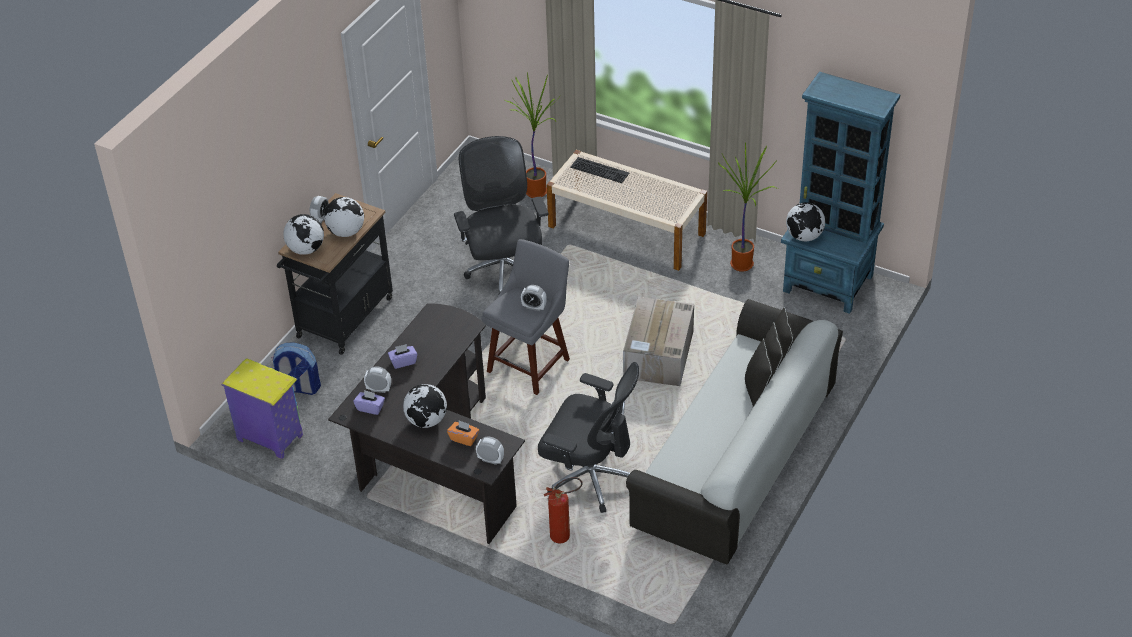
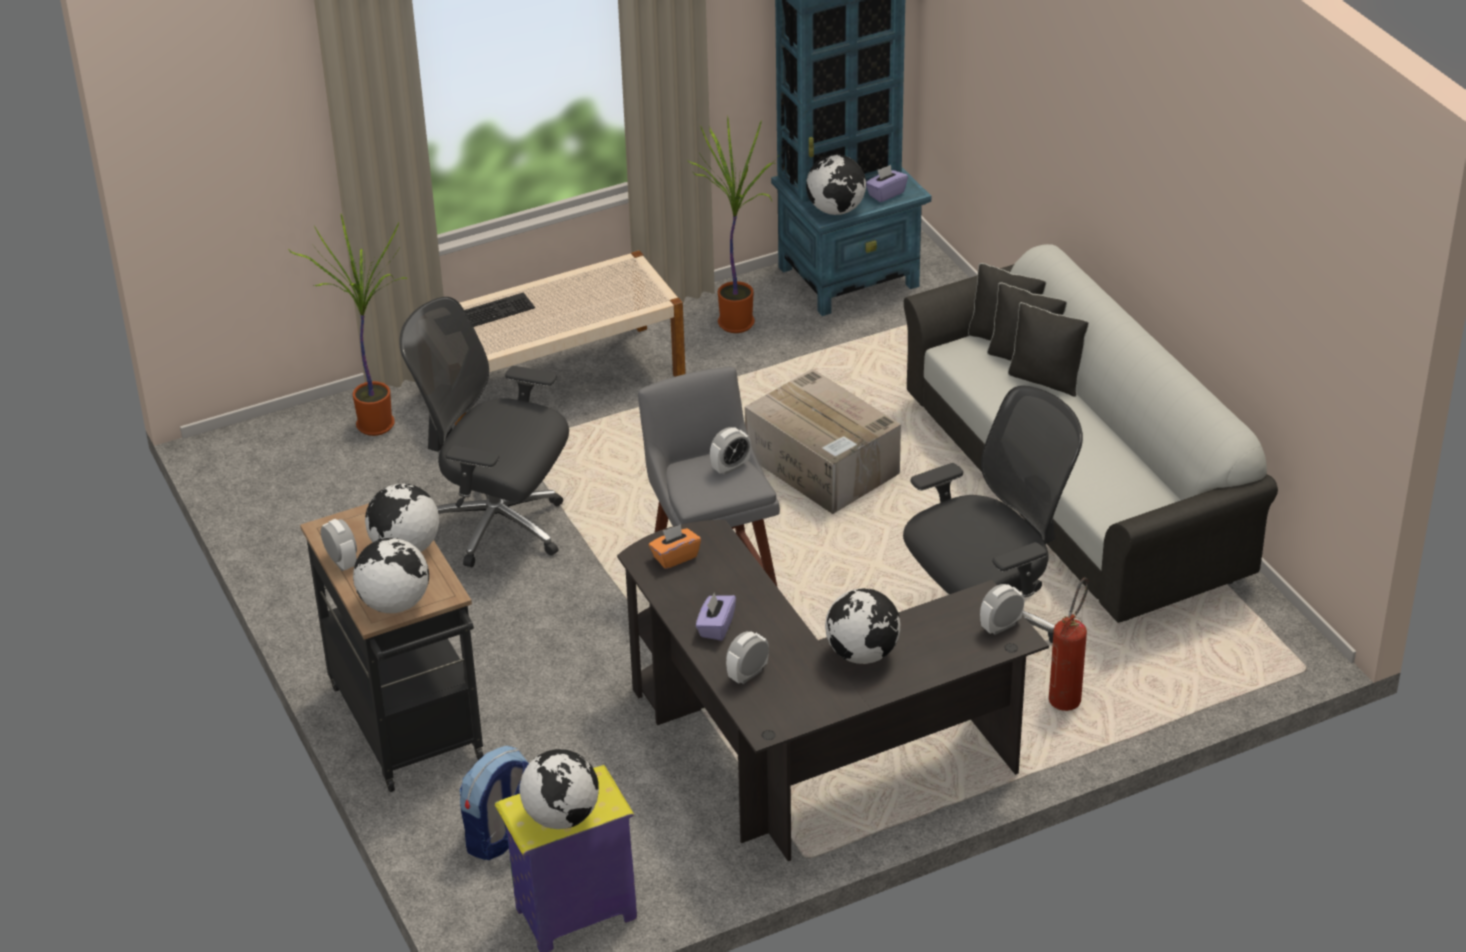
camera: 55 degrees left, 5 degrees down
purple tissue box [353,390,385,415] -> purple tissue box moved to [866,165,908,202]
orange tissue box [447,420,479,446] -> orange tissue box moved to [649,524,701,569]
none -> globe [520,749,599,829]

